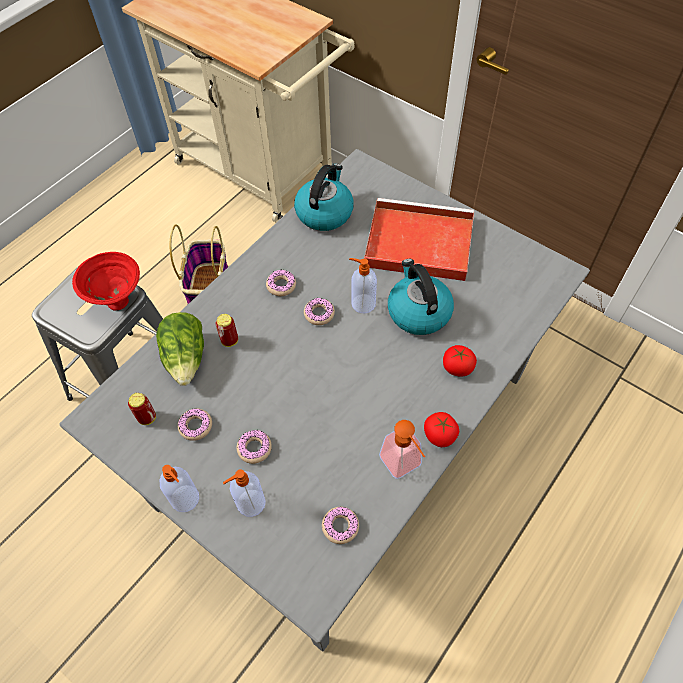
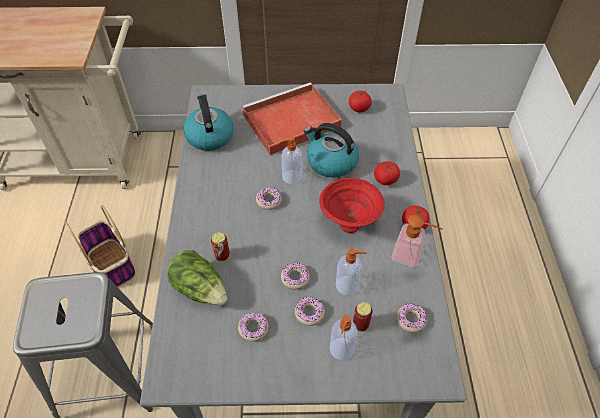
camera: 40 degrees left, 5 degrees down
red bowl [72,252,140,311] -> red bowl moved to [319,178,385,233]
can [128,393,156,425] -> can moved to [353,302,373,332]
soap dispenser [160,465,199,512] -> soap dispenser moved to [336,248,367,296]
donut [266,270,296,296] -> donut moved to [281,263,310,290]
none -> tomato [349,91,372,112]

